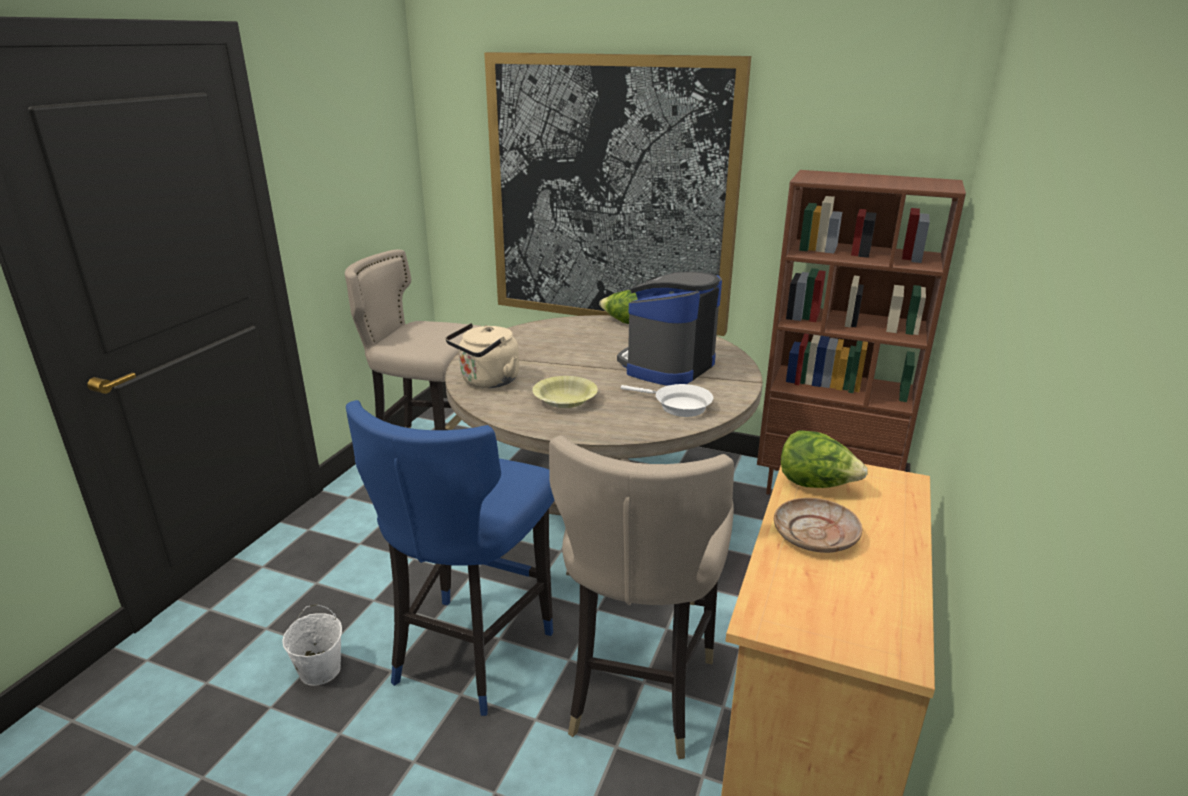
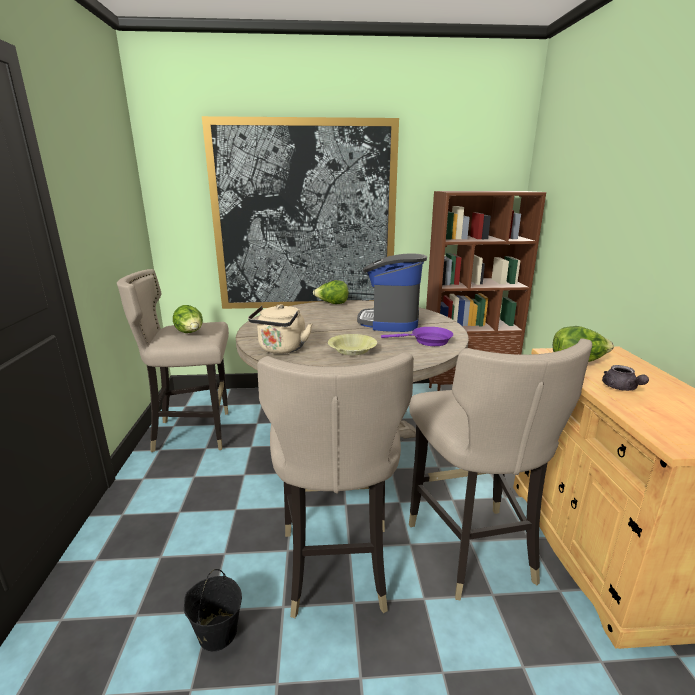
camera: 25 degrees left, 5 degrees down
white bucket [283,605,342,686] -> black bucket [184,569,242,651]
blue stool [346,400,554,716] -> beige stool [257,352,414,618]
white frying pan [621,384,713,417] -> purple frying pan [381,327,453,346]
beige plate [774,498,862,553] -> grey teapot [602,365,649,391]
none -> lettuce [173,305,203,333]

